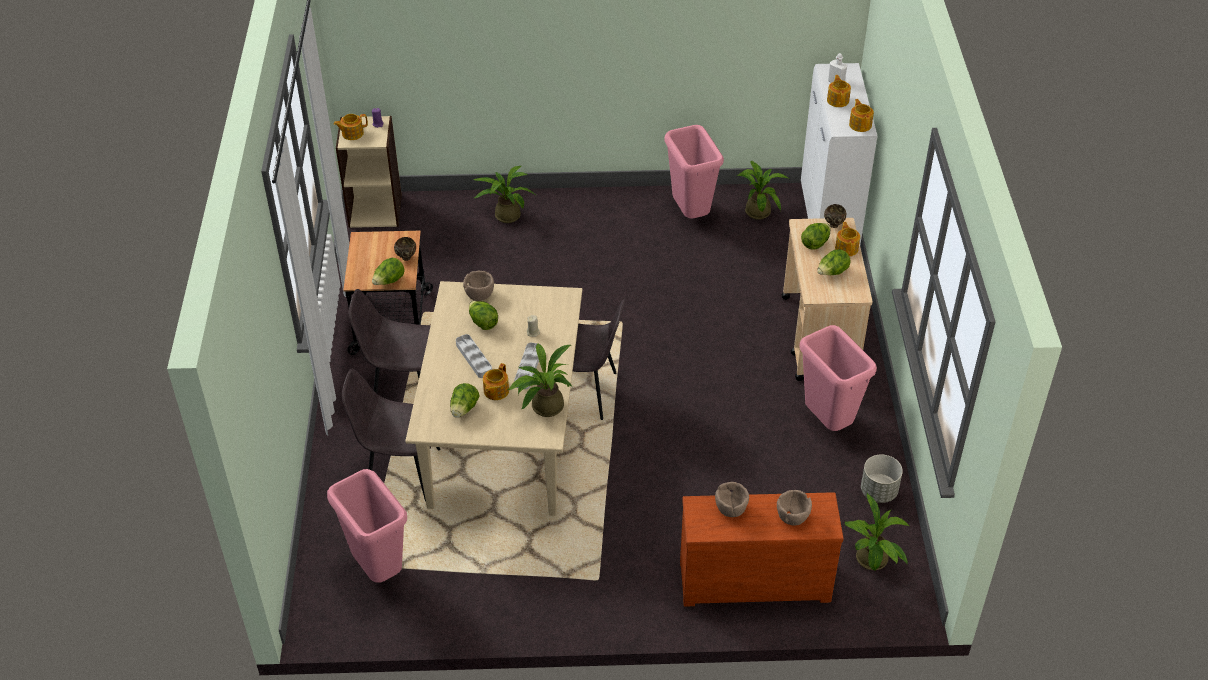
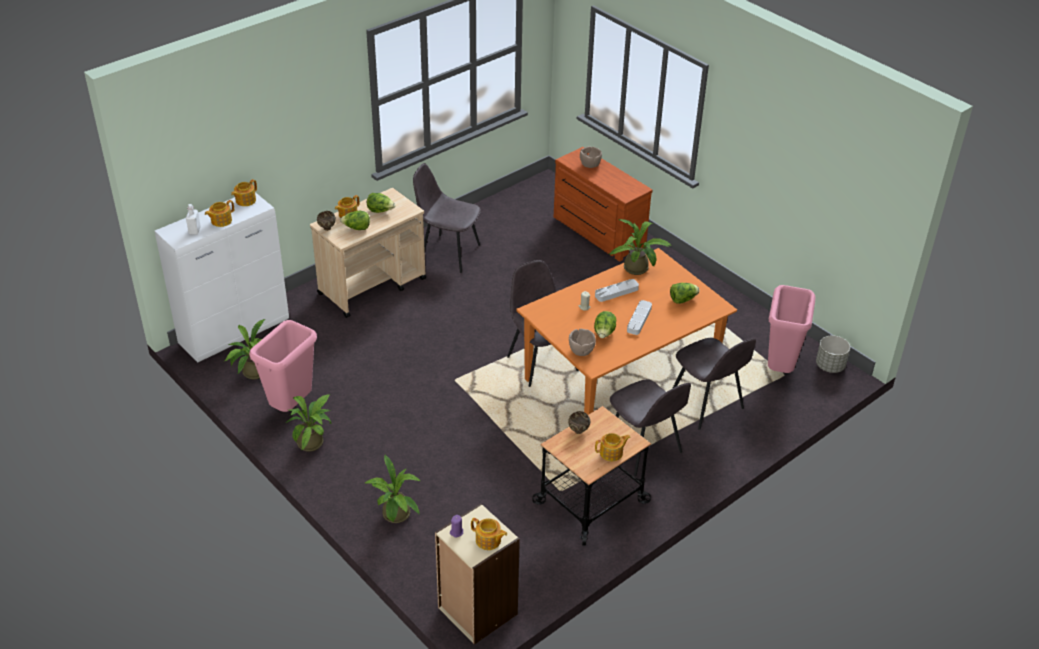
camera: 130 degrees left, 5 degrees down
lettuce [372,258,404,285] -> none
beige dining table [405,281,582,516] -> orange dining table [516,248,737,415]
teapot [483,363,509,400] -> teapot moved to [595,433,631,461]
brown bowl [715,482,749,517] -> none
pink trash can [800,325,877,431] -> grey chair [413,163,481,273]
potted plant [845,493,909,571] -> potted plant moved to [286,394,331,452]
grey planter [861,454,903,503] -> grey planter moved to [816,335,850,373]

